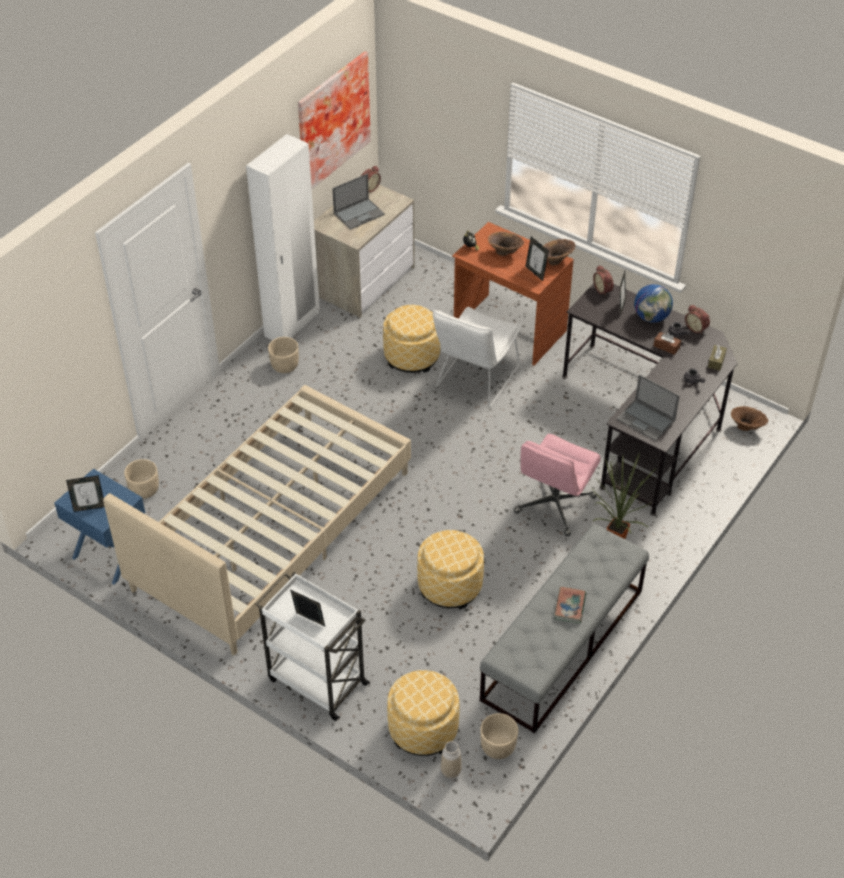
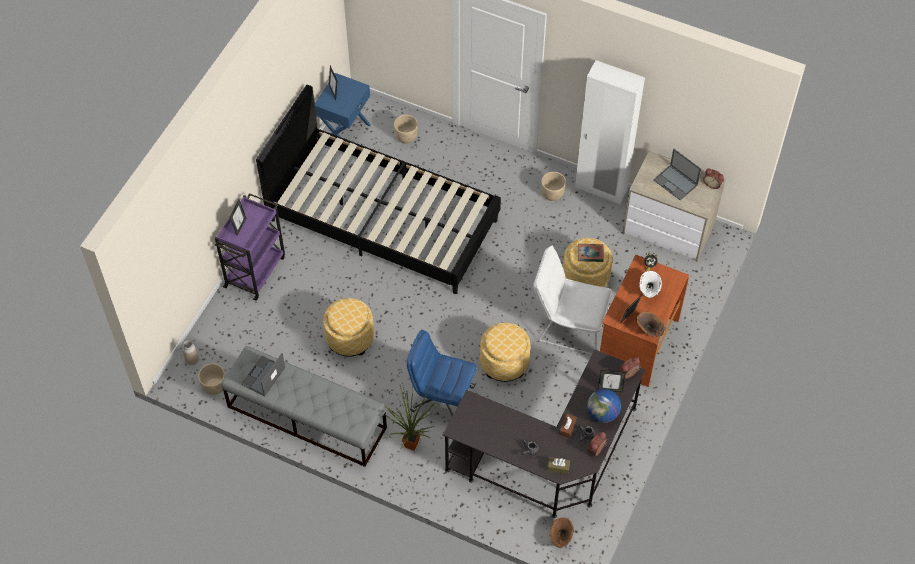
camera: 80 degrees right, 10 degrees up
beige bed [103,385,411,655] -> black bed [256,85,501,294]
white cart [256,572,371,721] -> purple cart [215,193,285,301]
picture [298,51,371,189] -> none
ottoman [387,670,459,756] -> ottoman moved to [480,323,531,382]
brown vase [488,232,524,256] -> white vase [639,271,662,298]
pink office chair [514,434,601,536] -> blue office chair [407,330,477,416]
book [554,587,586,623] -> book moved to [578,244,604,262]
laptop [616,374,680,441] -> laptop moved to [241,353,285,397]

